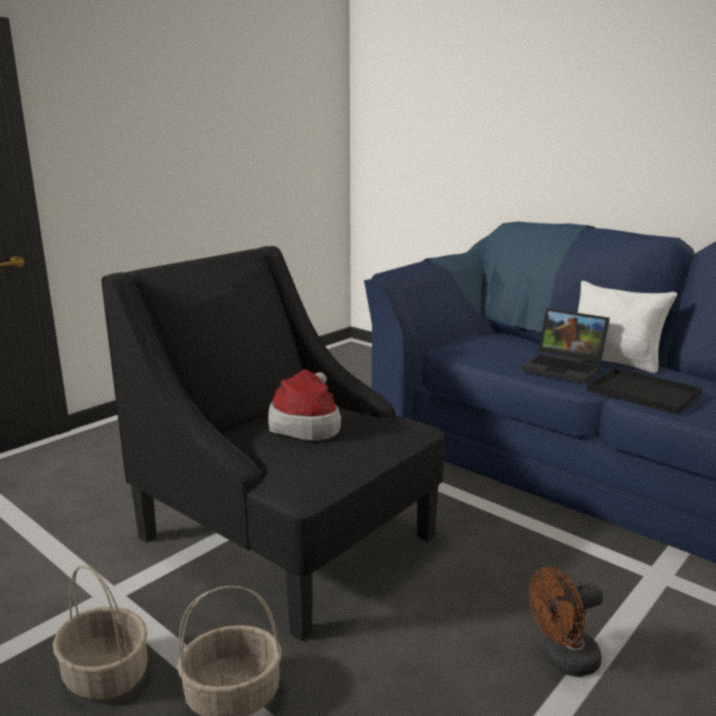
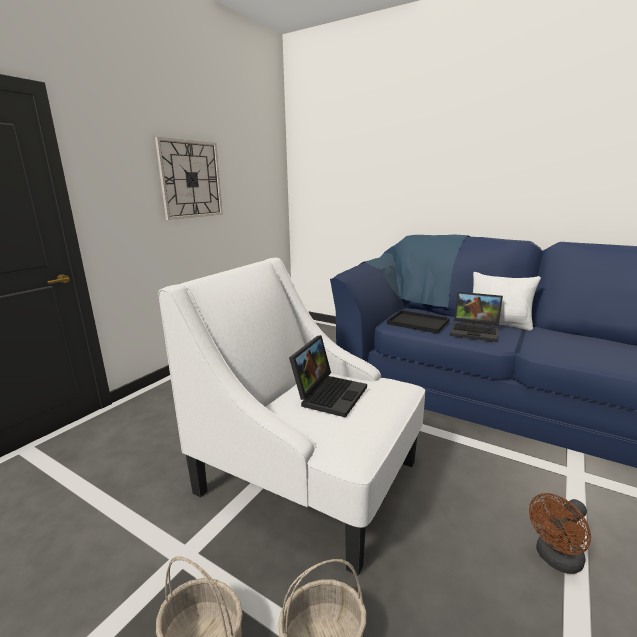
camera: 10 degrees left, 0 degrees up
black armchair [102,246,445,641] -> white armchair [158,258,425,576]
hat [268,369,341,441] -> laptop [289,335,367,418]
black tray [587,368,702,414] -> black tray moved to [387,310,450,334]
none -> wall clock [155,137,223,220]

